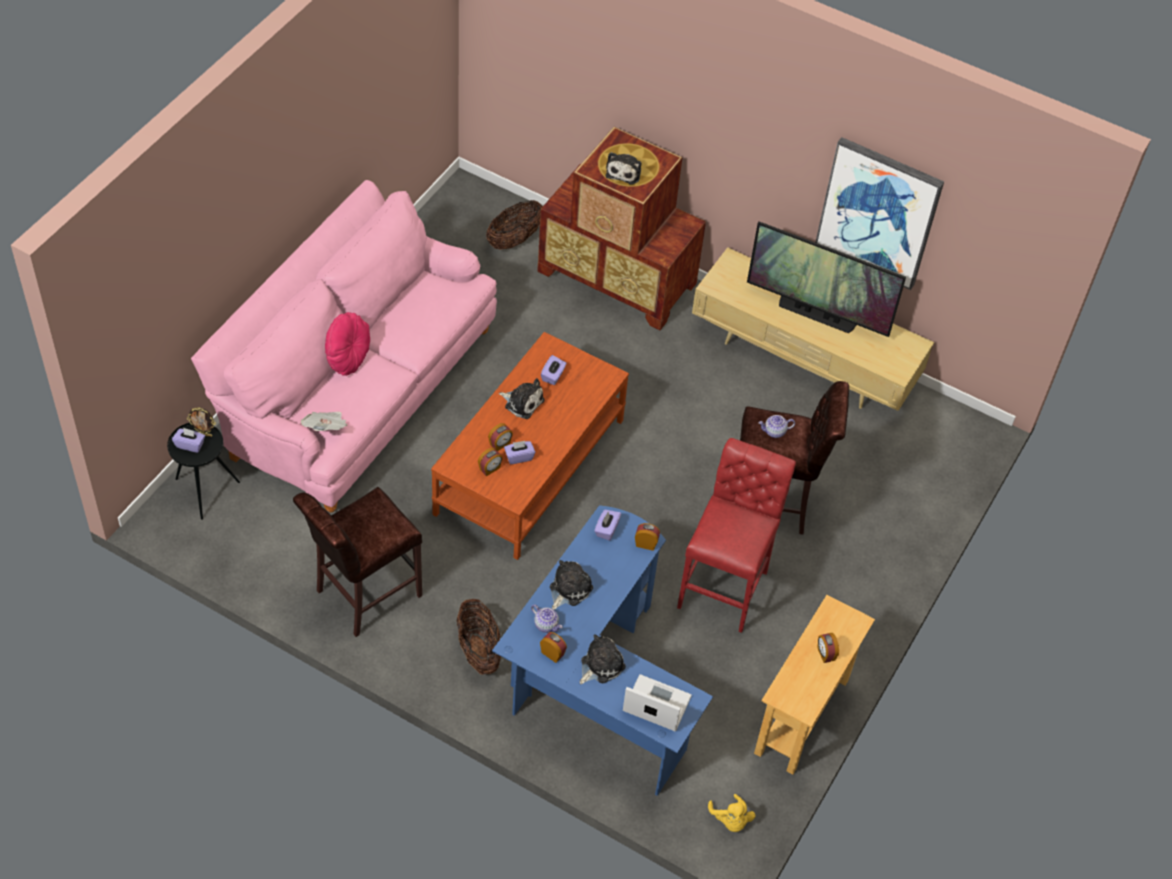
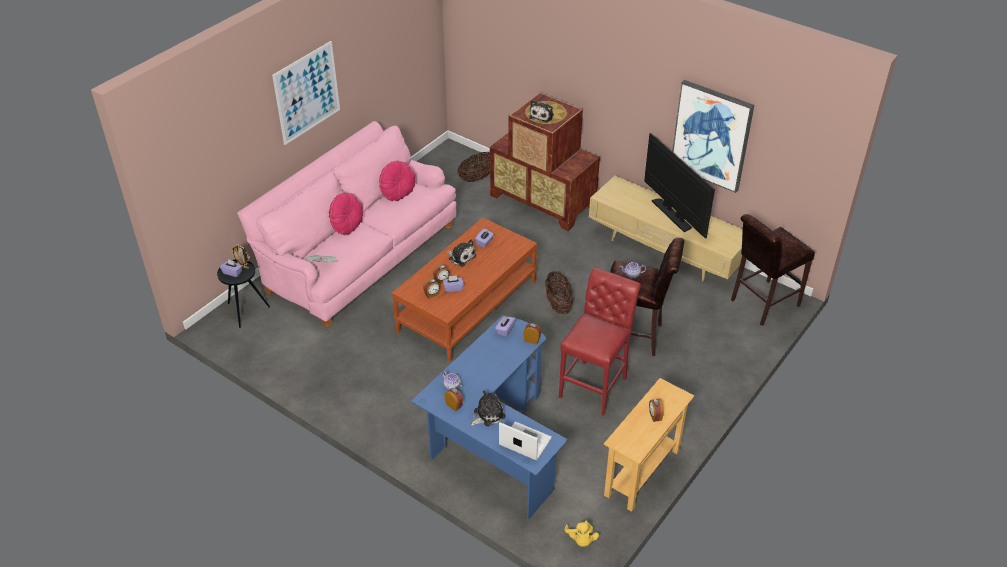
camera: 10 degrees right, 10 degrees down
brown stool [293,487,422,637] -> brown stool moved to [731,214,815,326]
basket [456,599,501,675] -> basket moved to [545,271,574,314]
plush toy [550,560,593,610] -> none
television [747,221,906,337] -> television turned 150 degrees counterclockwise [644,133,715,238]
none -> picture [272,41,340,145]
none -> pink pillow [379,161,415,201]

